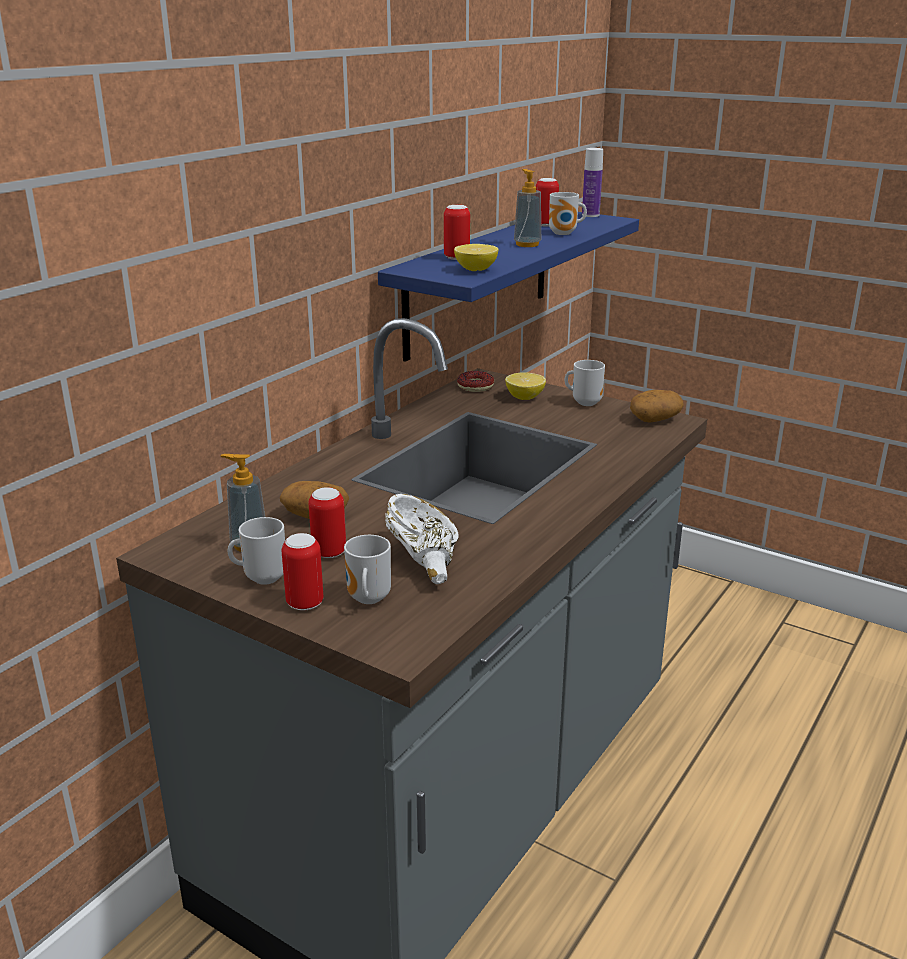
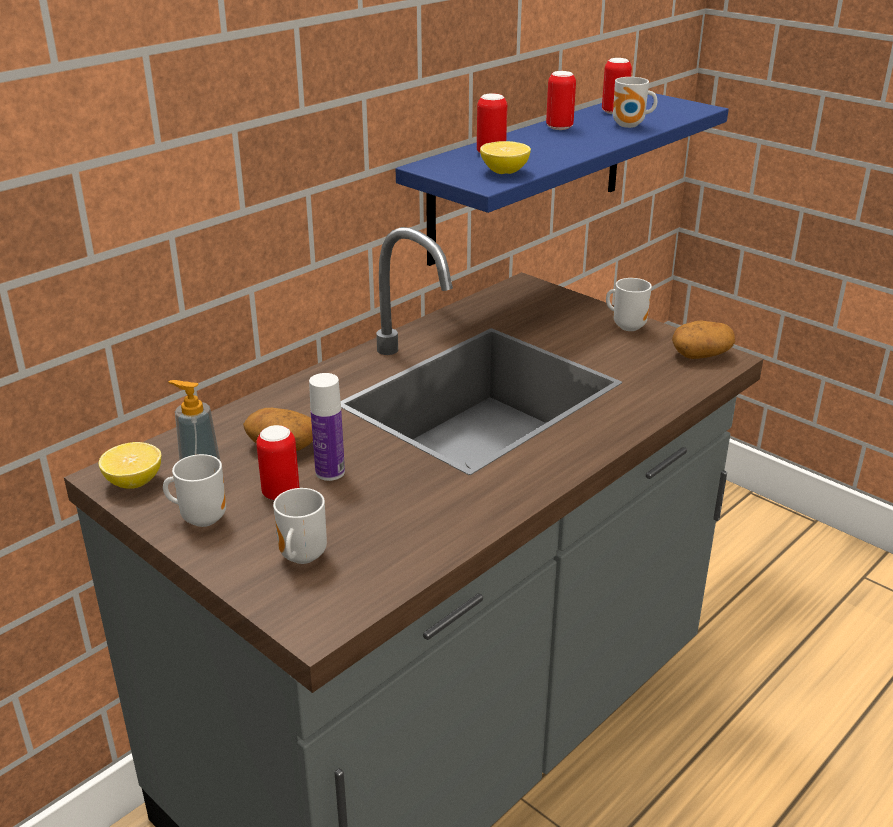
camera: 10 degrees right, 5 degrees up
can [282,533,323,611] -> can moved to [546,71,576,130]
white bowl [385,494,459,584] -> none
donut [457,371,494,392] -> none
lemon [505,373,546,400] -> lemon moved to [99,442,161,489]
soap dispenser [514,169,541,247] -> none
bottle [582,148,603,217] -> bottle moved to [309,373,345,481]

